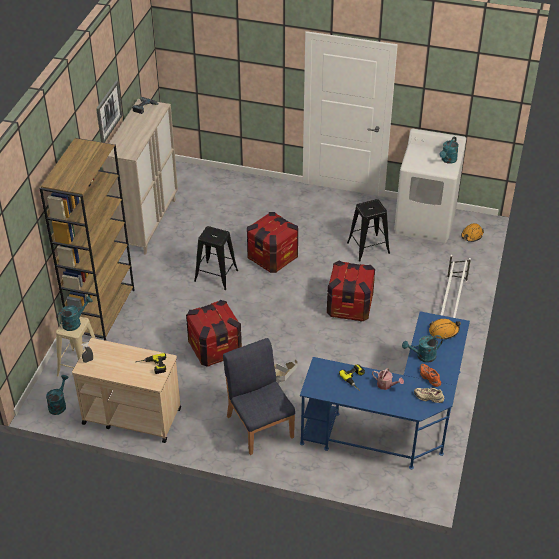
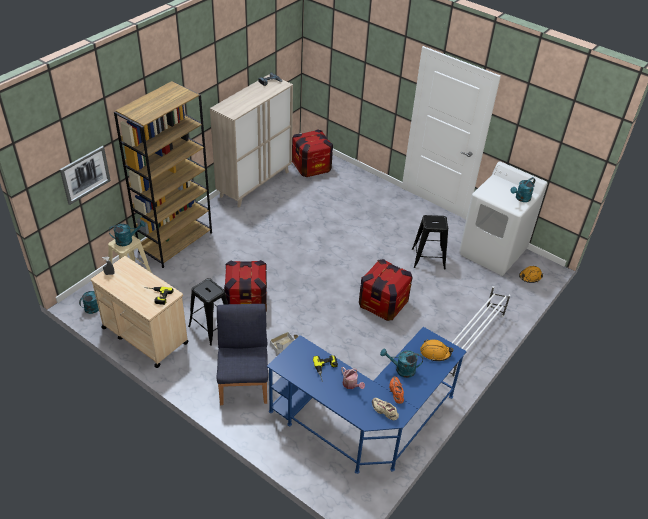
camera: 20 degrees right, 0 degrees up
picture [96,80,122,143] -> picture moved to [60,146,111,205]
black stool [194,226,238,290] -> black stool moved to [188,278,228,346]
crate [247,212,298,273] -> crate moved to [292,129,333,177]

